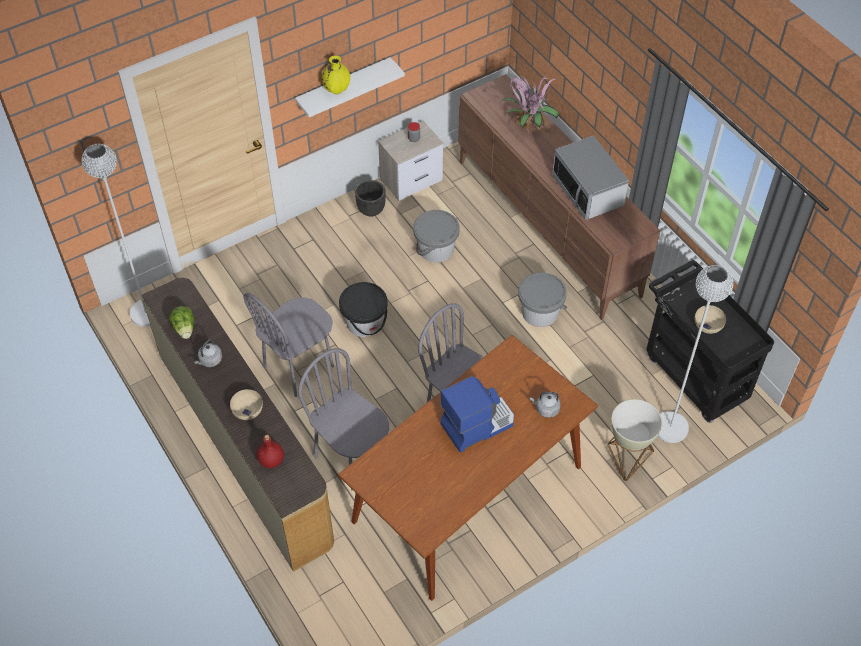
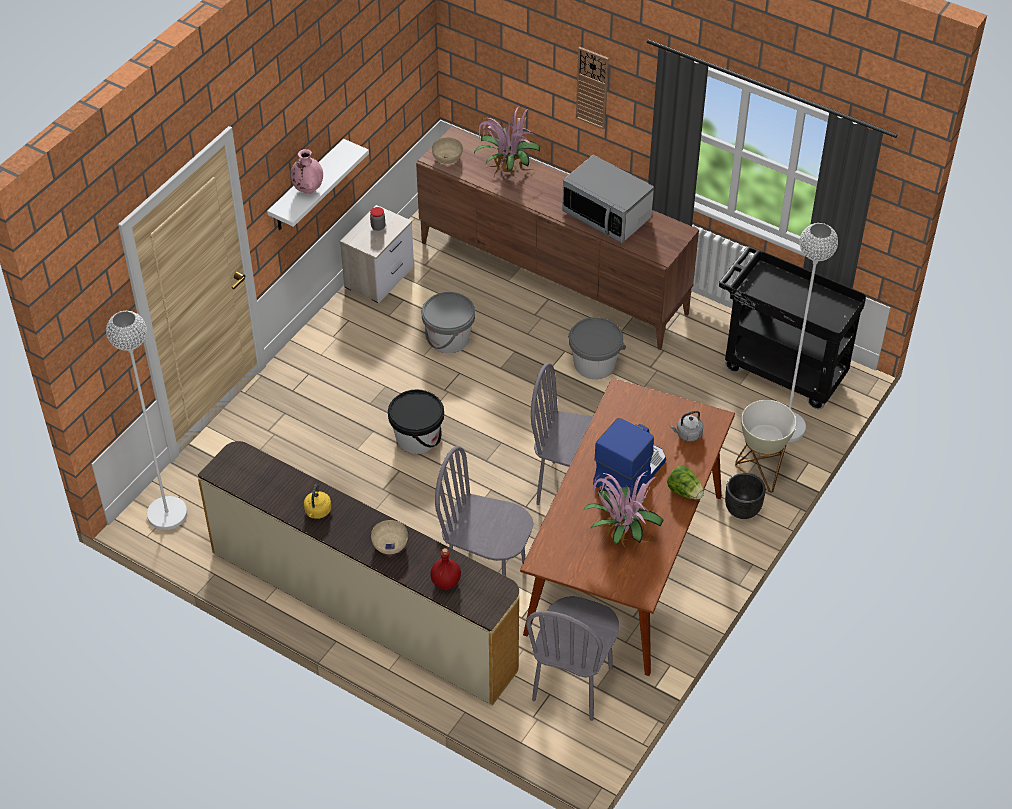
camera: 25 degrees left, 5 degrees down
lettuce [169,306,194,339] -> lettuce moved to [667,465,704,500]
grey kettle [194,338,222,367] -> yellow kettle [304,484,331,519]
grey chair [244,293,334,397] -> grey chair moved to [526,596,619,721]
yellow vase [322,56,350,94] -> pink vase [291,149,323,194]
black planter [355,180,386,217] -> black planter moved to [725,473,766,519]
beige bowl [695,305,726,334] -> beige bowl moved to [432,138,463,164]
none -> wall clock [576,47,609,130]
none -> potted plant [583,471,664,549]

